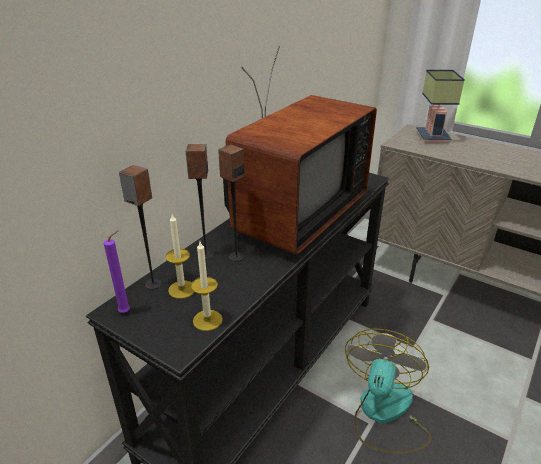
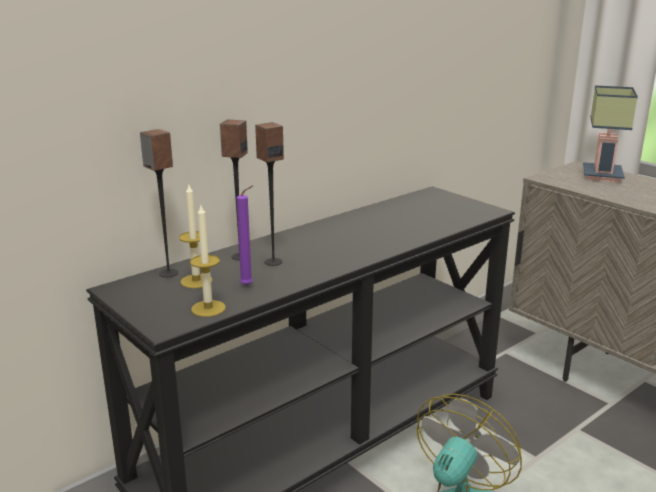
camera: 15 degrees right, 10 degrees down
purple candle [104,231,130,313] -> purple candle moved to [236,185,253,286]
television [223,46,377,255] -> none

